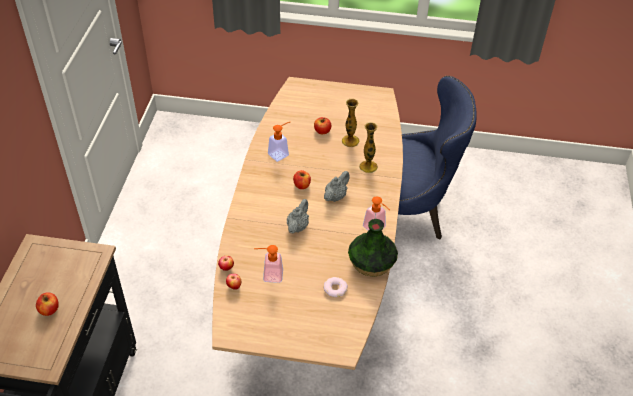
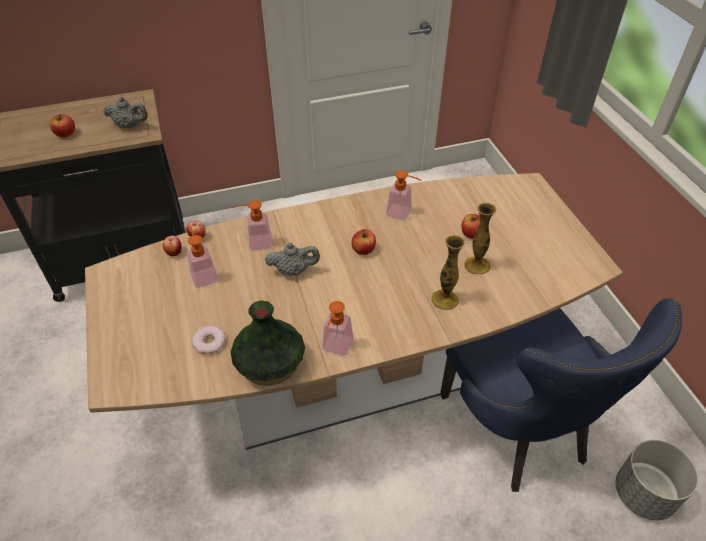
camera: 65 degrees right, 0 degrees up
grey teapot [324,171,350,202] -> grey teapot moved to [103,97,148,128]
none -> soap dispenser [232,200,272,250]
none -> grey planter [616,440,698,520]

